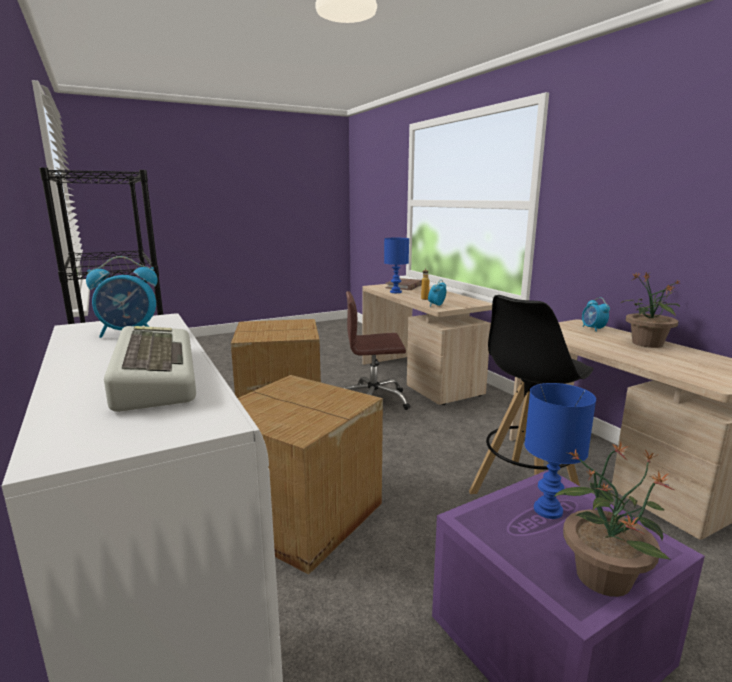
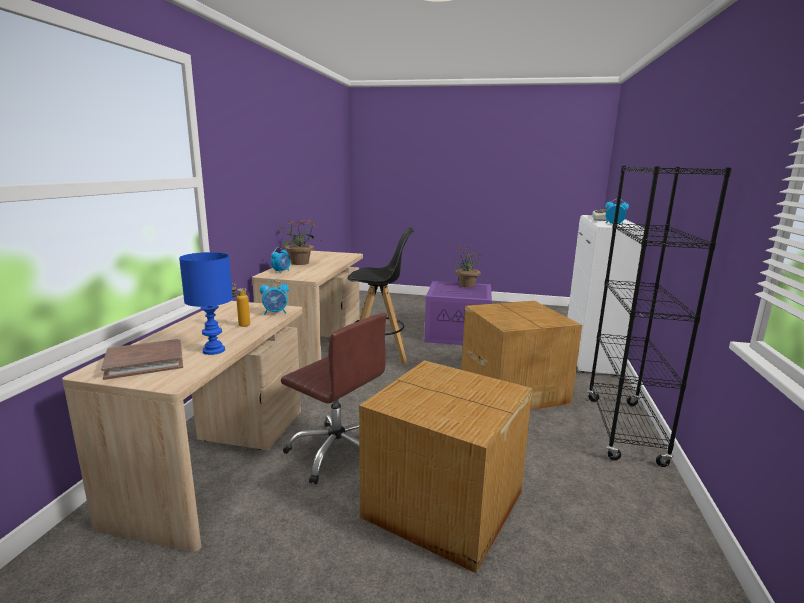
camera: 140 degrees left, 0 degrees up
blue table lamp [525,383,596,519] -> none

